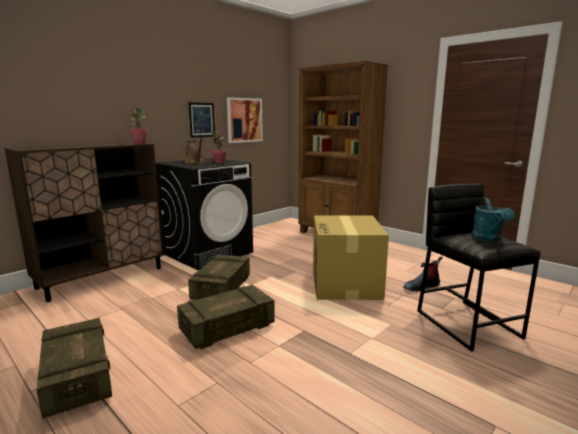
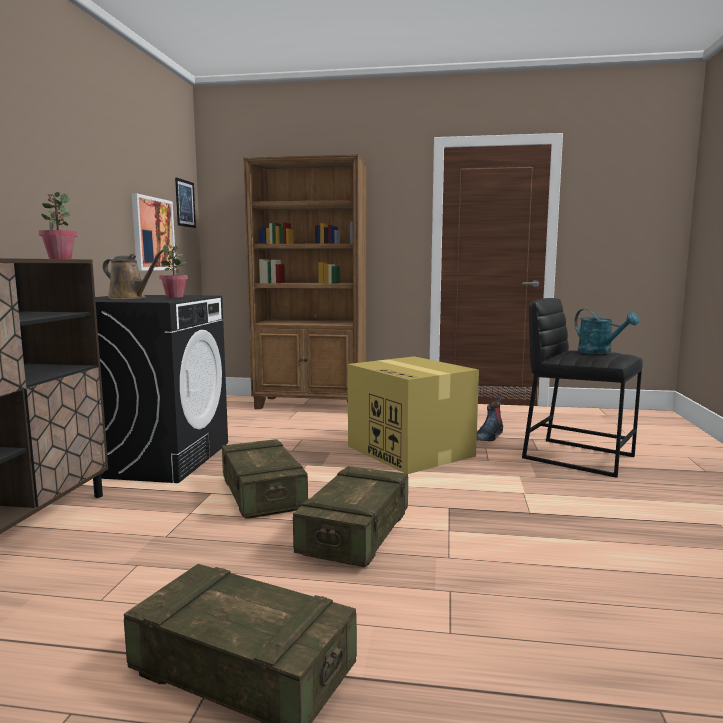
camera: 35 degrees left, 5 degrees down
picture [188,102,215,138] -> picture moved to [175,177,196,228]

